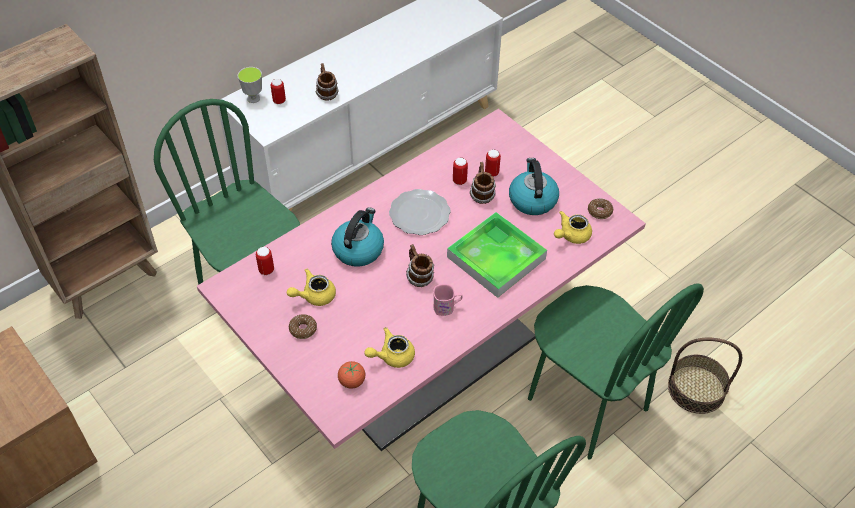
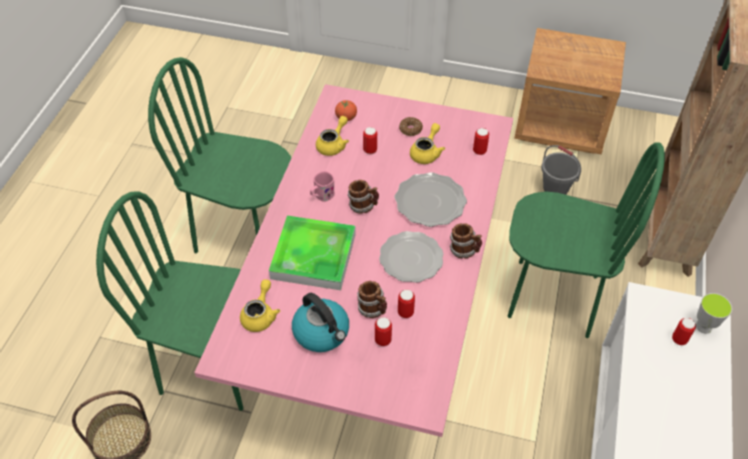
camera: 145 degrees right, 0 degrees up
mug [316,63,339,101] -> mug moved to [450,223,482,259]
kettle [331,207,384,267] -> plate [394,172,467,227]
donut [588,198,613,219] -> none
none -> can [363,127,377,154]
none -> grey bucket [541,145,581,195]

